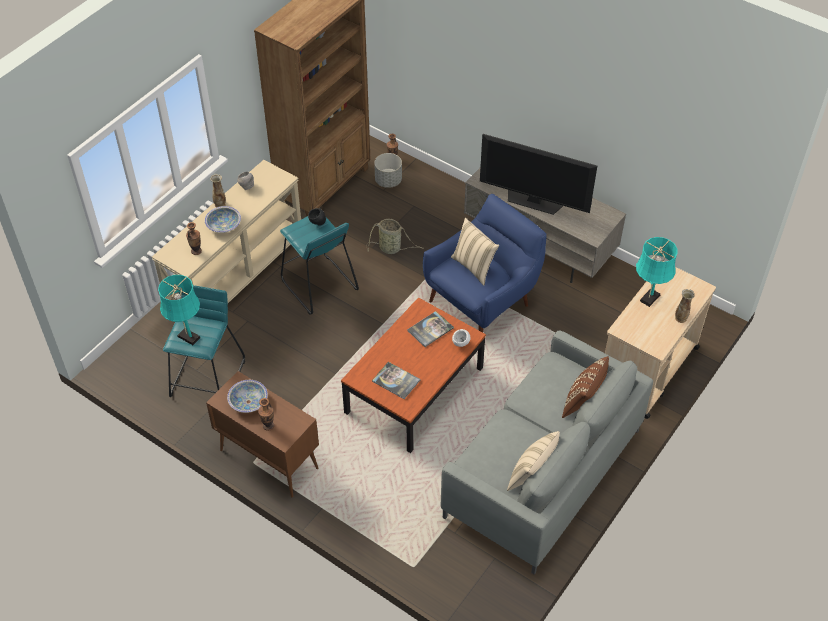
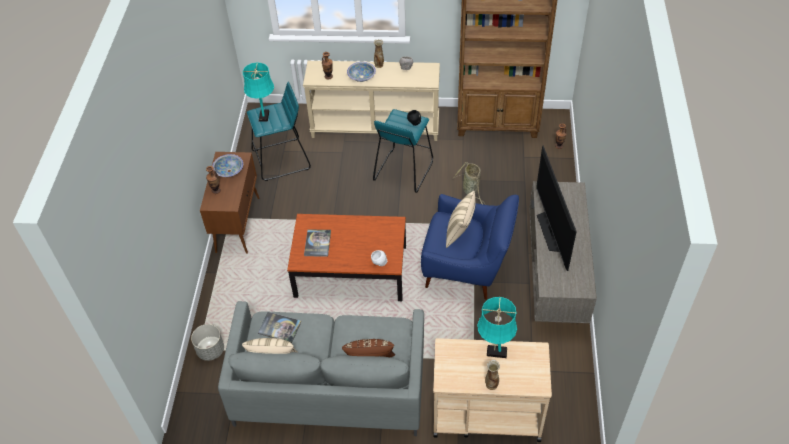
camera: 60 degrees right, 0 degrees up
grey planter [374,153,402,188] -> grey planter moved to [191,324,224,361]
book [407,311,454,347] -> book moved to [258,312,301,343]

